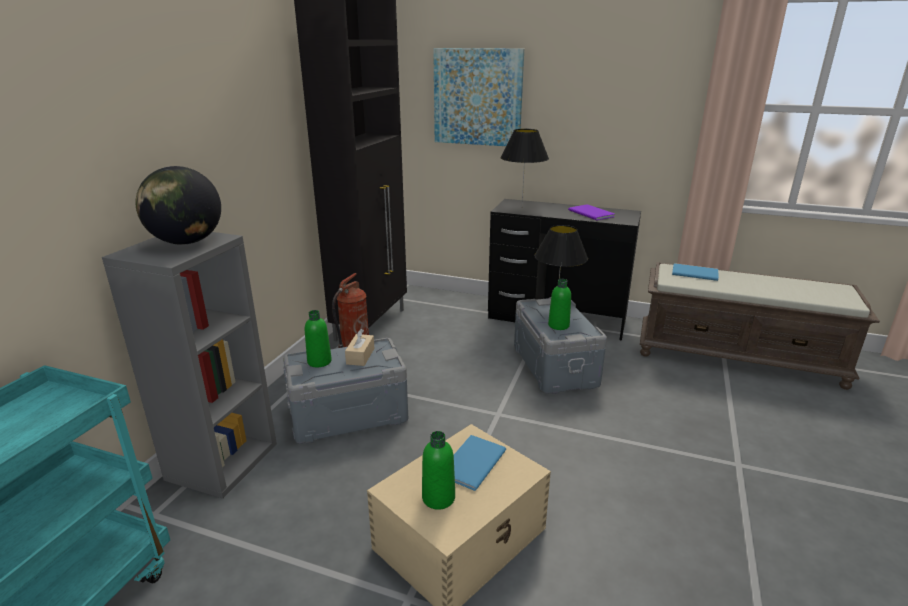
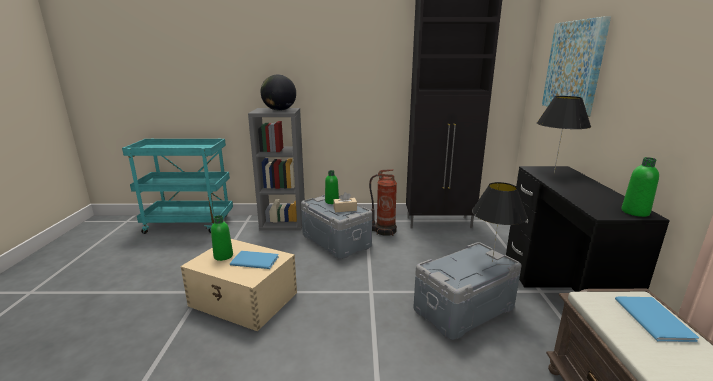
camera: 70 degrees right, 5 degrees down
green bottle [548,279,571,330] -> green bottle moved to [622,157,659,217]
purple book [568,204,615,220] -> none

